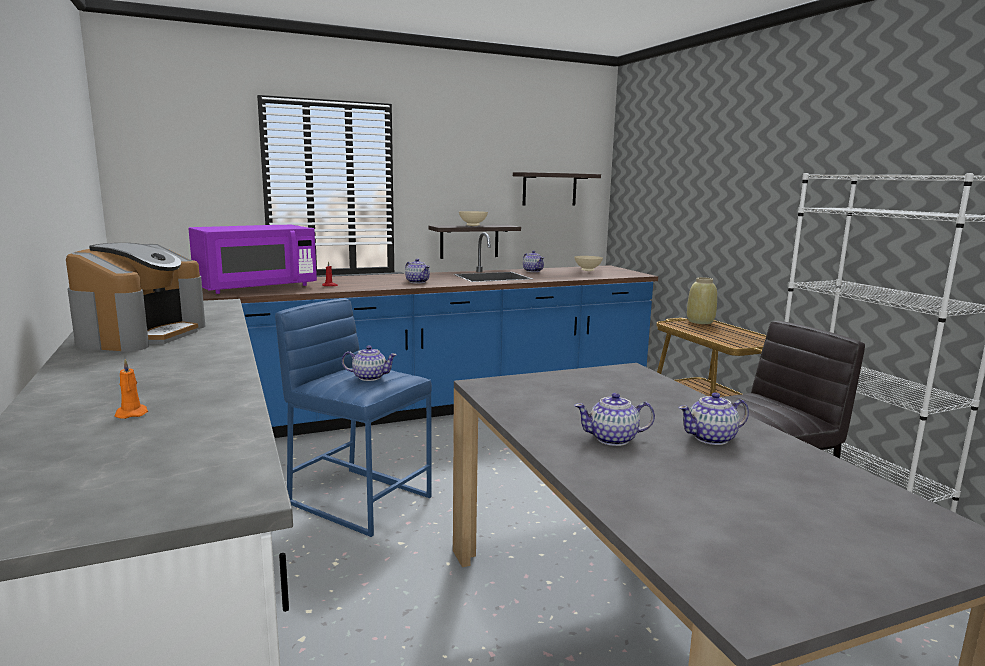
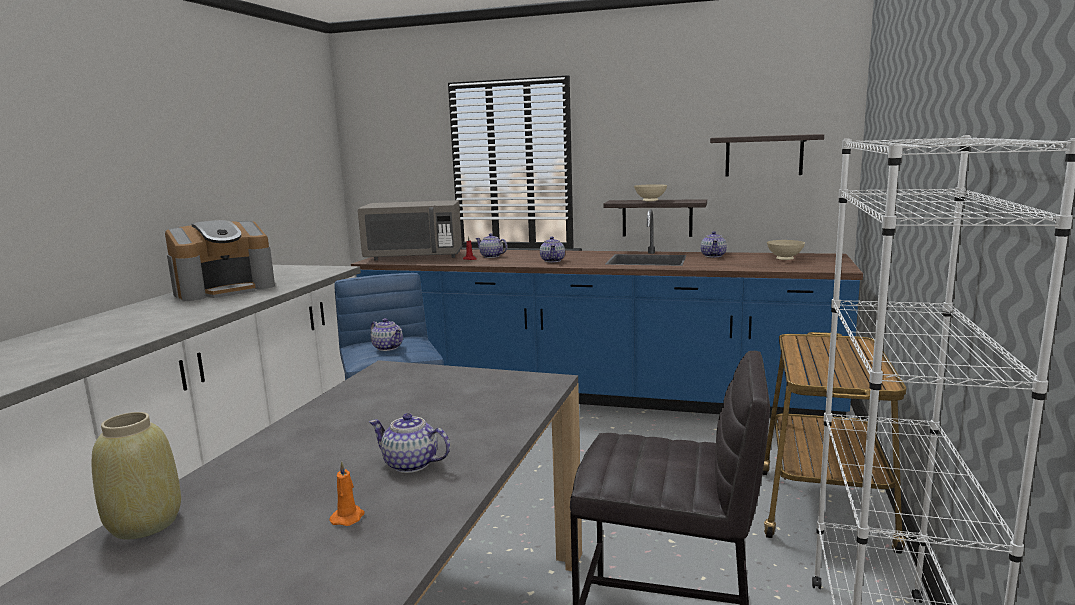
camera: 40 degrees right, 0 degrees up
orange candle [115,359,148,419] -> orange candle moved to [330,461,365,526]
purple microwave [189,225,317,294] -> grey microwave [358,200,462,260]
teapot [574,393,655,446] -> teapot moved to [475,233,508,258]
beige vase [687,277,717,324] -> beige vase moved to [92,412,181,539]

